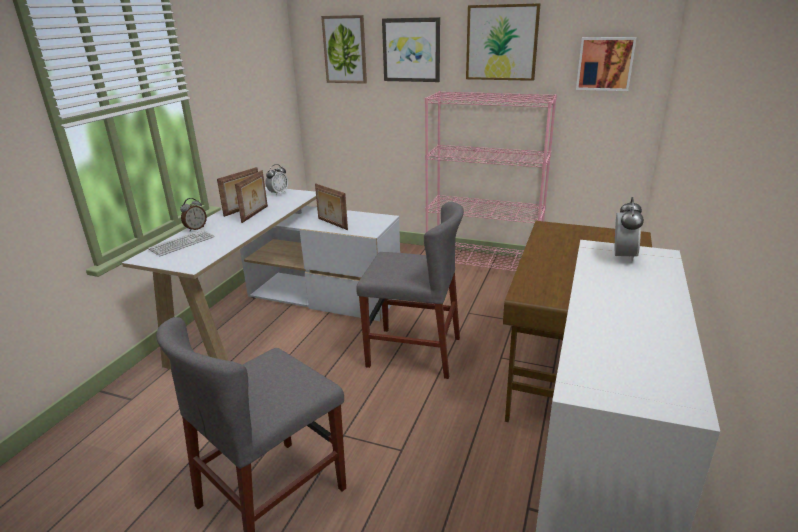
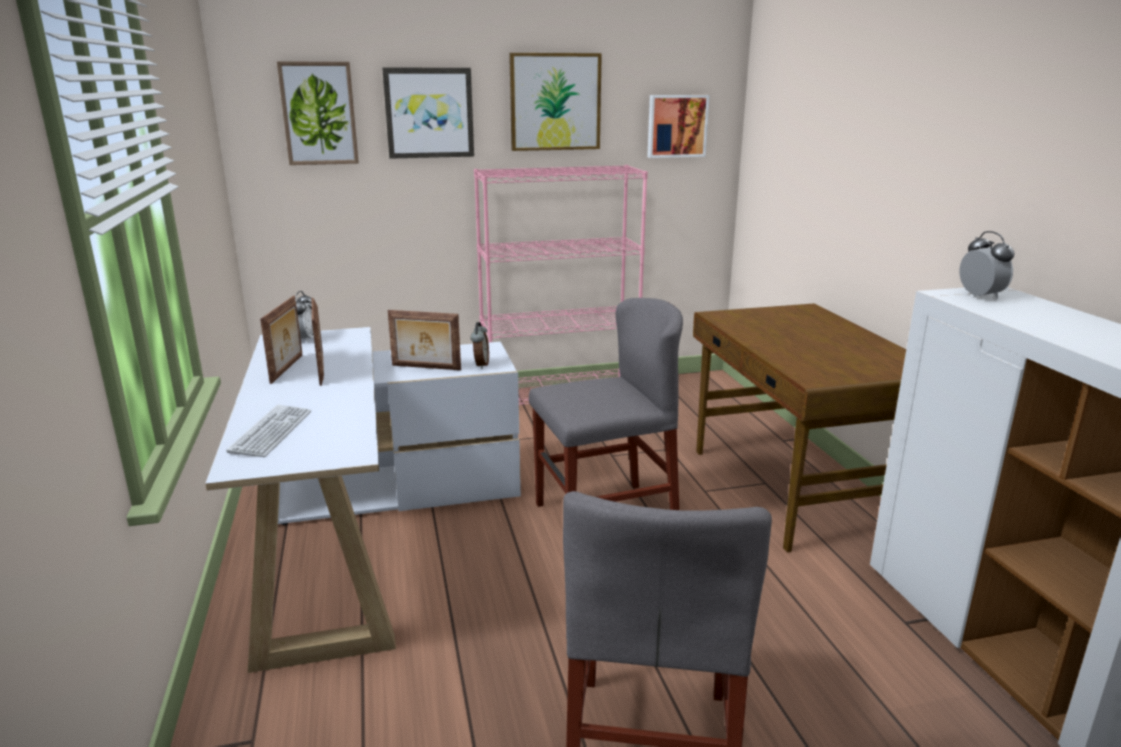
camera: 35 degrees left, 5 degrees down
alarm clock [180,198,207,232] -> alarm clock moved to [471,322,489,369]

